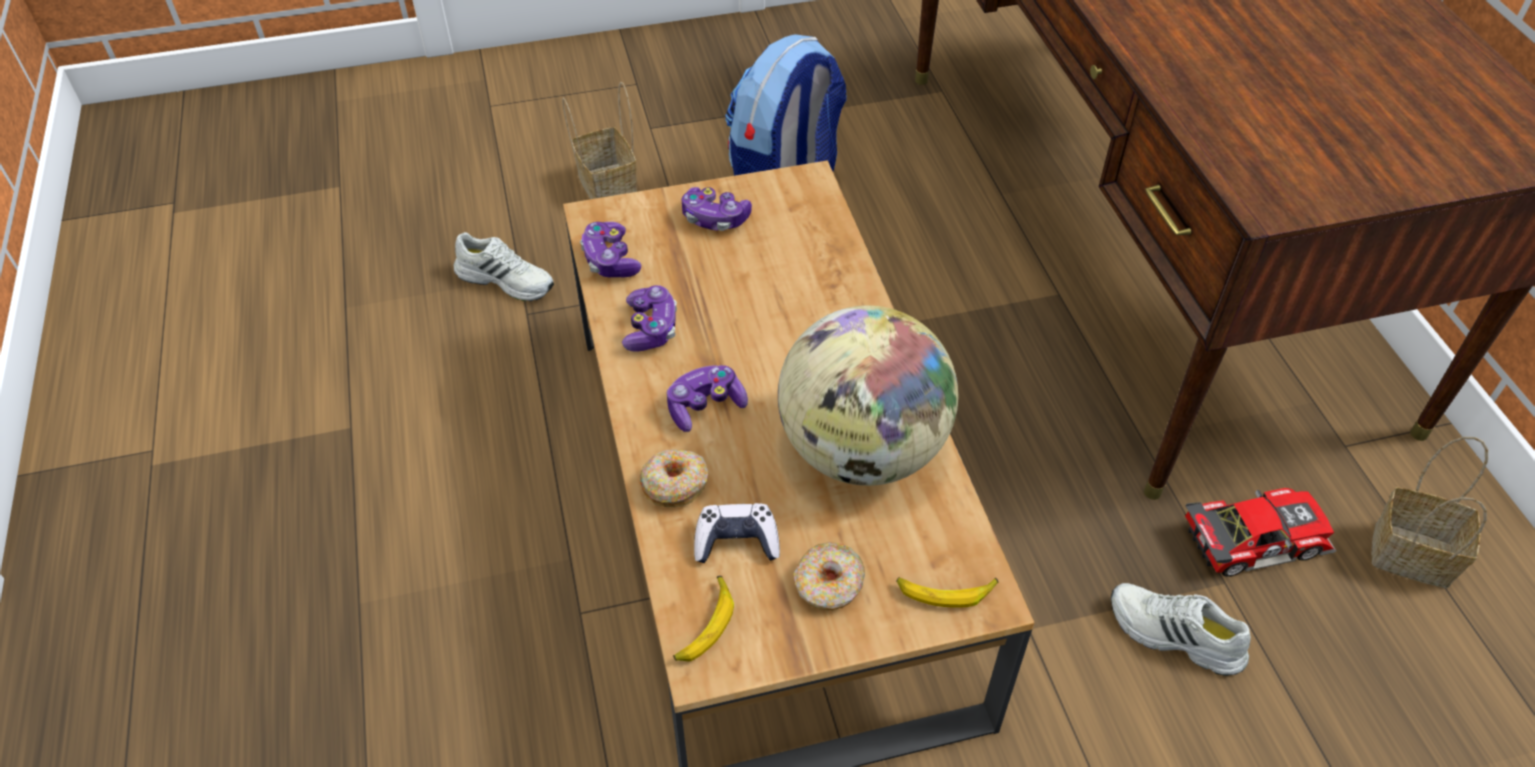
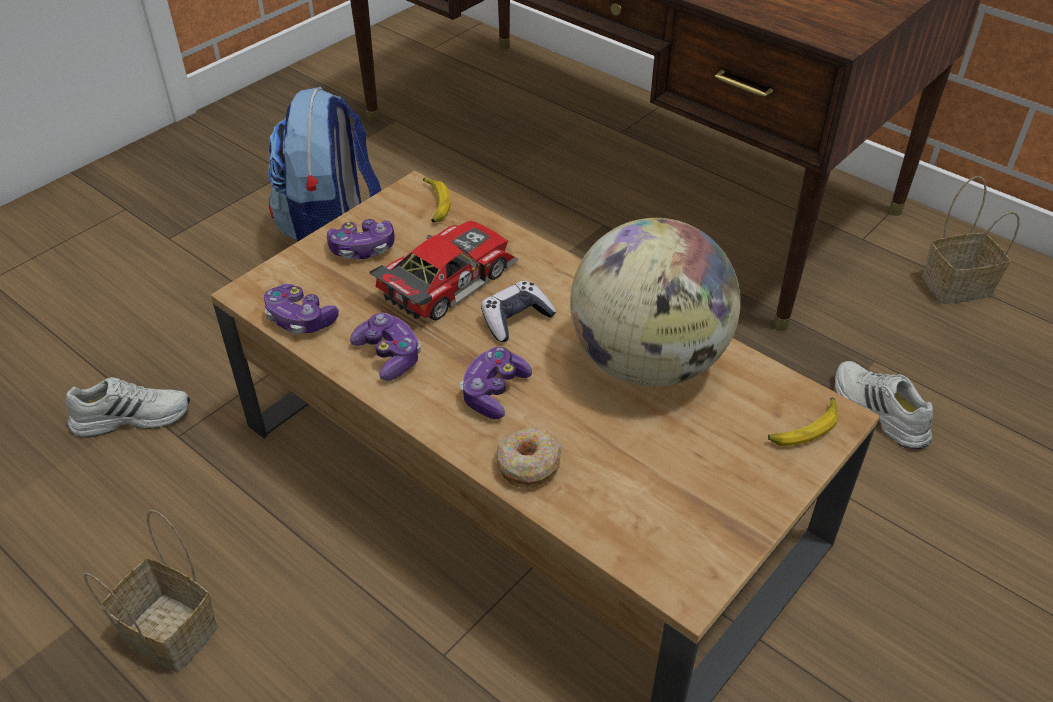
camera: 35 degrees left, 5 degrees down
basket [562,82,637,199] -> basket moved to [84,510,218,673]
banana [673,576,734,661] -> banana moved to [423,178,450,223]
game controller [694,503,780,563] -> game controller moved to [481,281,556,342]
donut [793,542,865,610] -> none
white shoe [1111,583,1251,676] -> white shoe turned 60 degrees clockwise [835,361,933,449]
toy car [1185,488,1336,577] -> toy car moved to [369,221,518,320]

